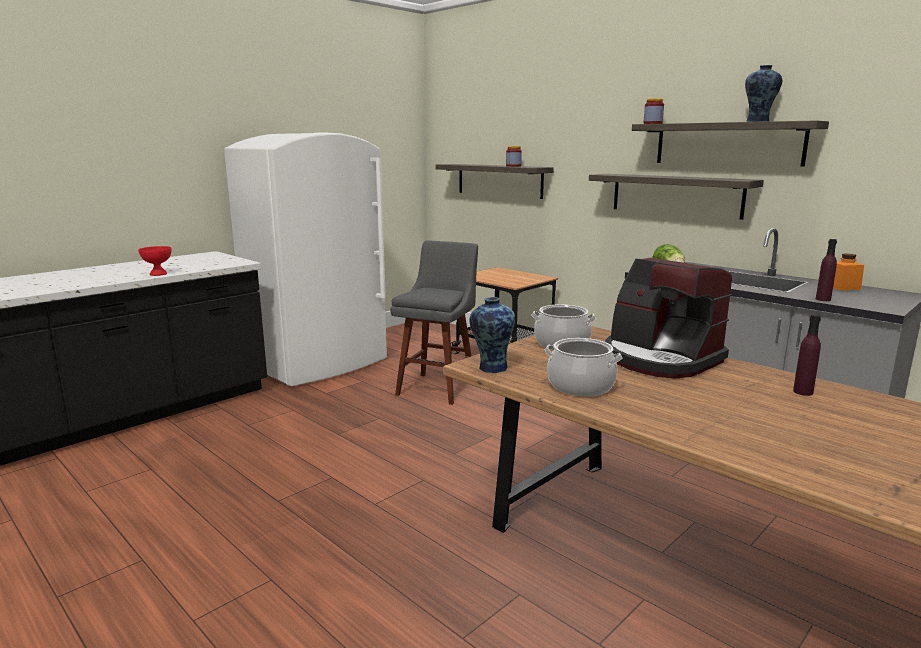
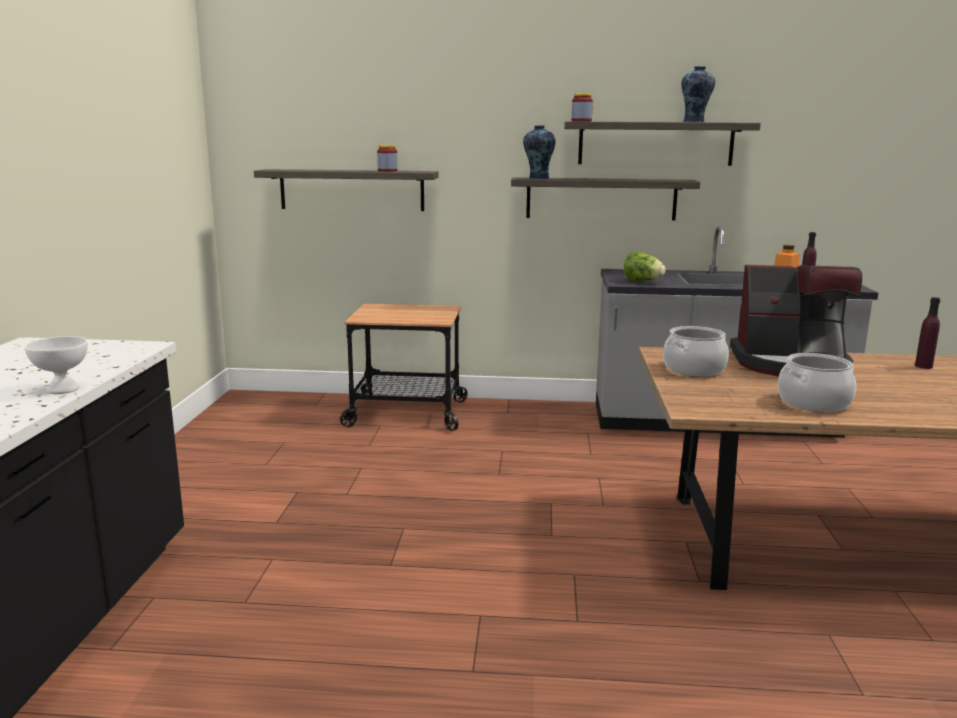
camera: 40 degrees left, 0 degrees up
red bowl [138,246,172,276] -> white bowl [24,336,88,394]
white fridge [224,132,387,386] -> none
grey stool [390,241,478,405] -> none
vase [469,297,515,373] -> vase moved to [523,125,556,179]

